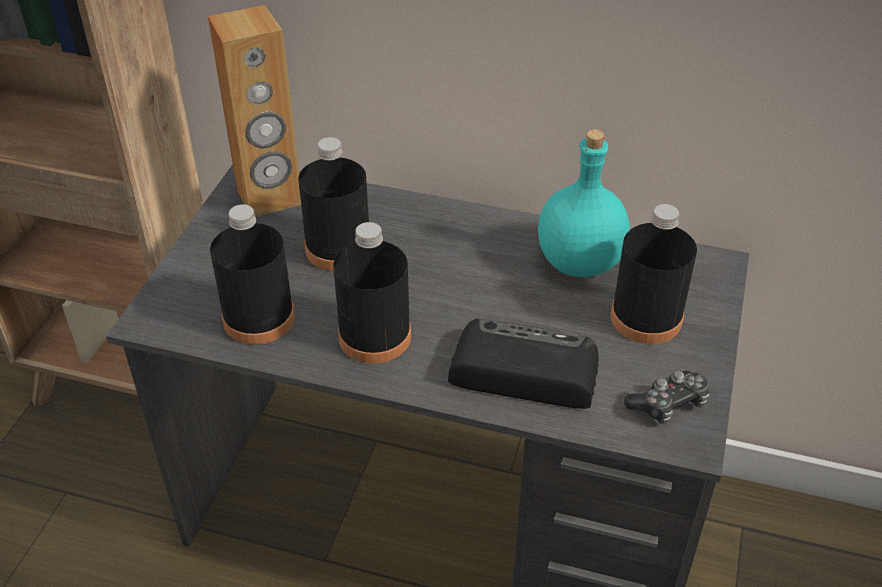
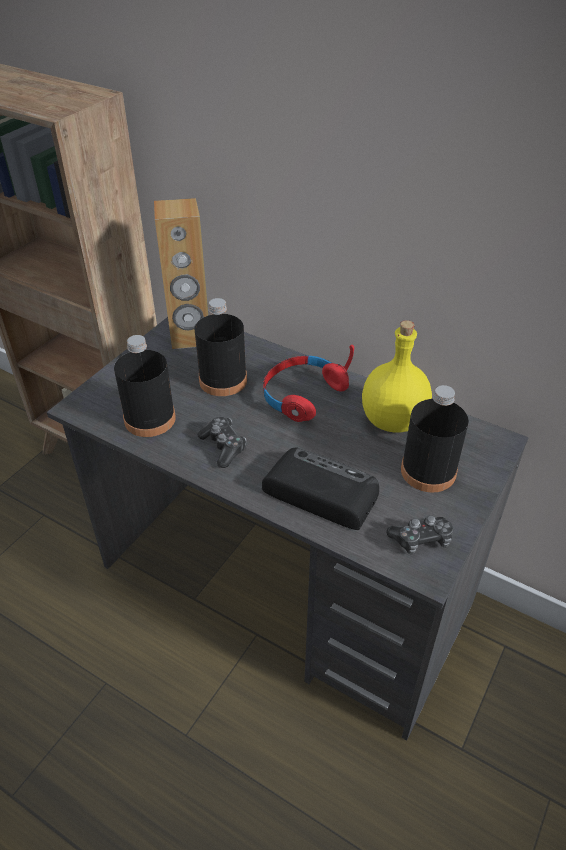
camera: 15 degrees right, 0 degrees up
black bottle [333,222,411,364] -> game controller [197,417,247,468]
turquoise bottle [538,129,630,277] -> yellow bottle [362,320,432,432]
none -> red headphones [263,345,354,422]

